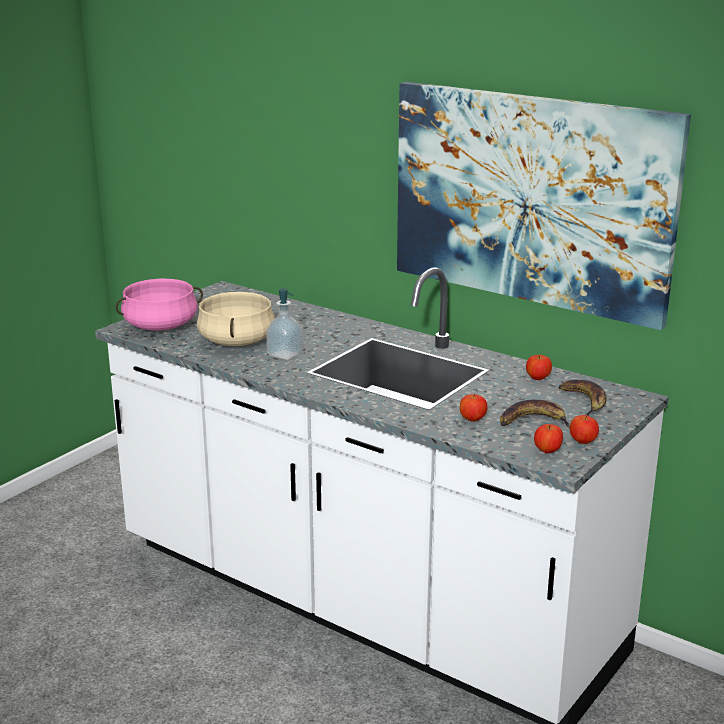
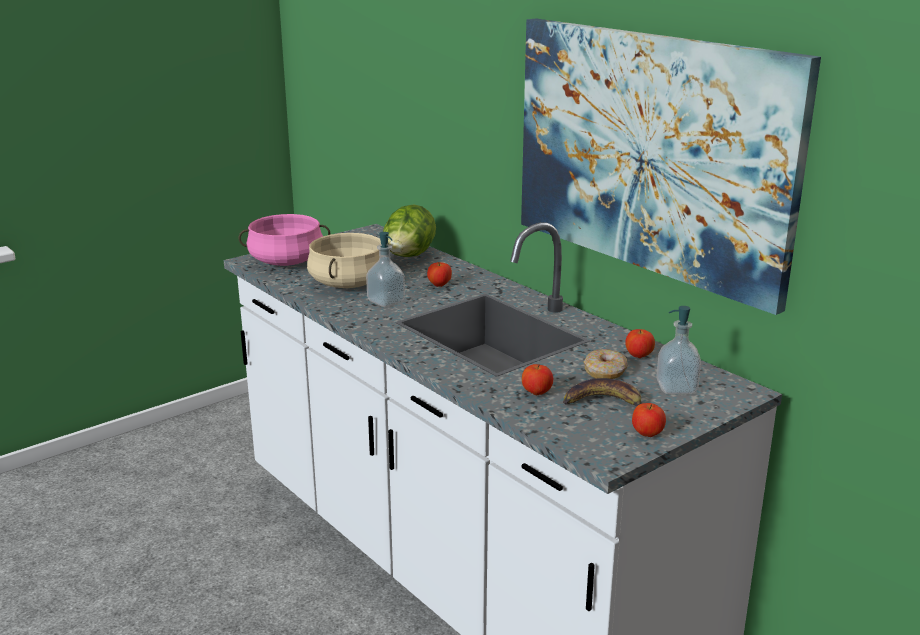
camera: 15 degrees right, 0 degrees up
apple [534,424,563,454] -> apple moved to [427,262,452,287]
banana [558,380,607,416] -> soap dispenser [656,306,701,395]
none -> lettuce [383,205,436,257]
none -> donut [584,349,628,379]

